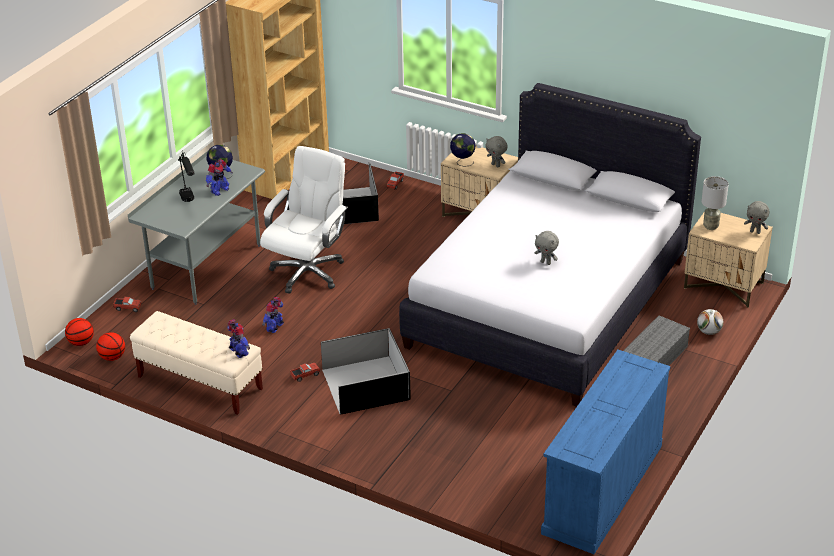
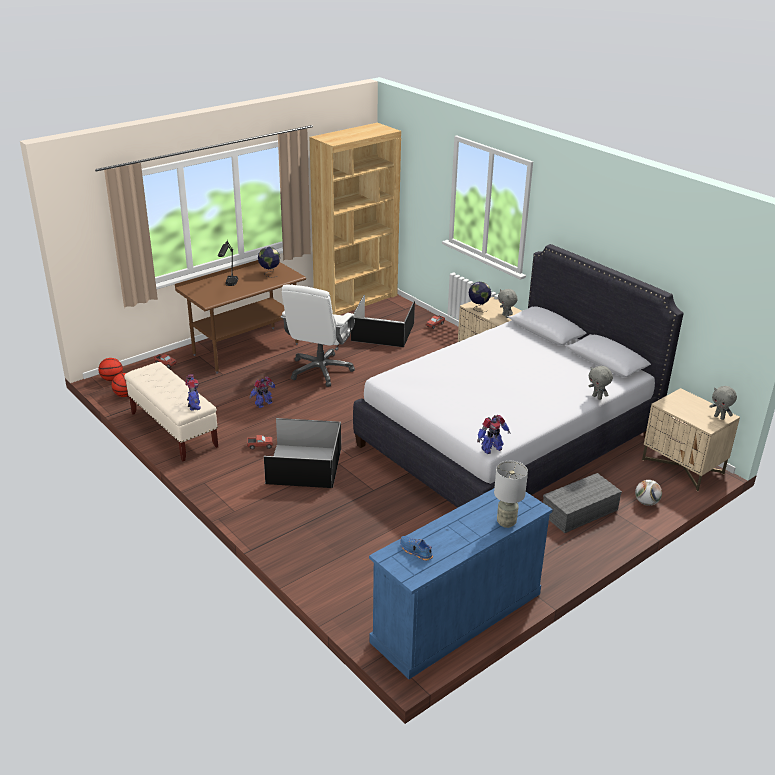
camera: 20 degrees right, 5 degrees down
grey desk [128,150,265,305] -> brown desk [175,260,306,374]
toy robot [206,159,233,196] -> toy robot moved to [477,415,510,454]
white office chair [260,146,348,293] -> white office chair turned 150 degrees clockwise [281,284,355,387]
grey plush toy [535,231,559,265] -> grey plush toy moved to [589,366,613,400]
grey table lamp [701,176,729,230] -> grey table lamp moved to [494,461,528,528]
none -> blue shoe [400,536,433,561]

